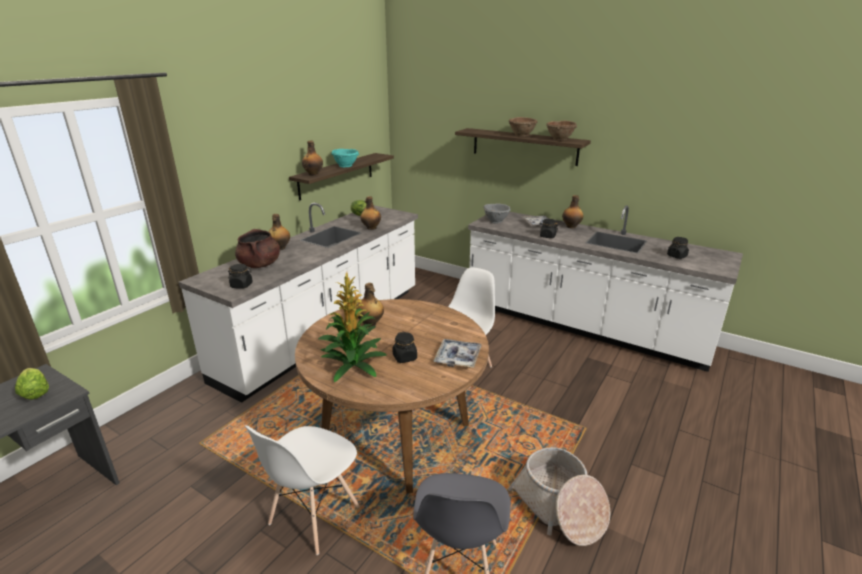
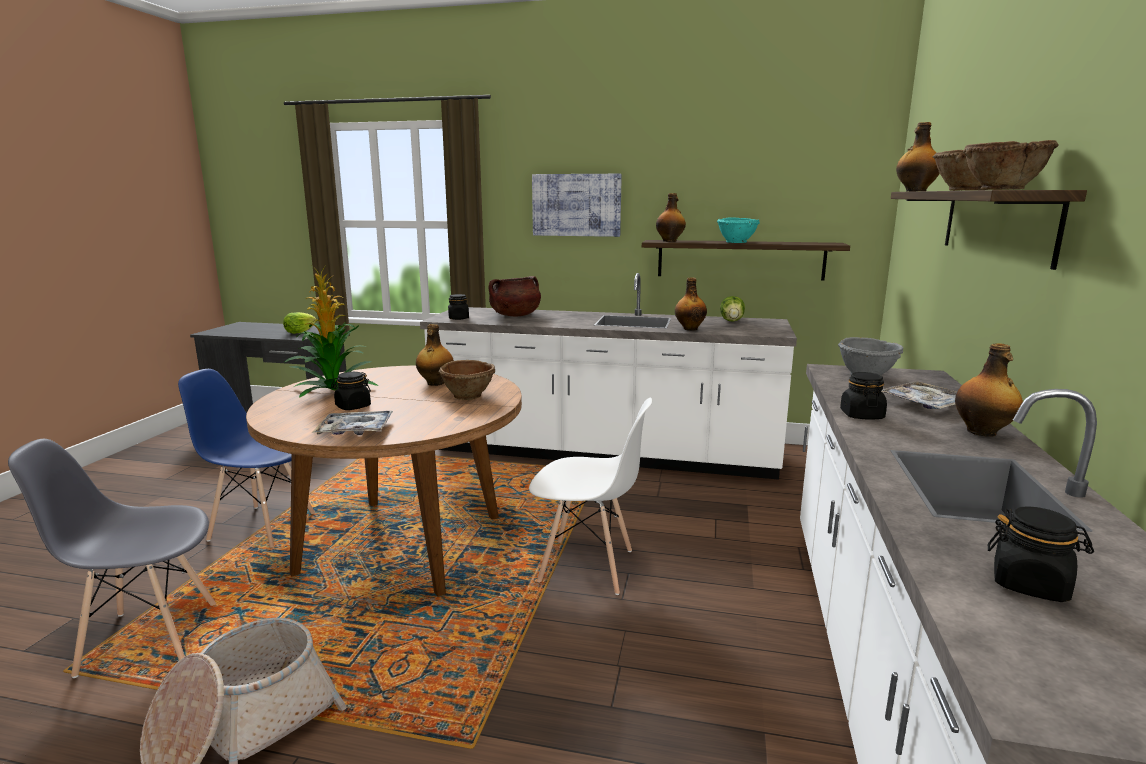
camera: 70 degrees right, 10 degrees down
white chair [245,425,360,555] -> blue chair [178,369,315,547]
bottle [268,214,290,250] -> bottle moved to [896,122,940,191]
none -> brown bowl [439,360,495,400]
none -> picture [532,174,622,237]

